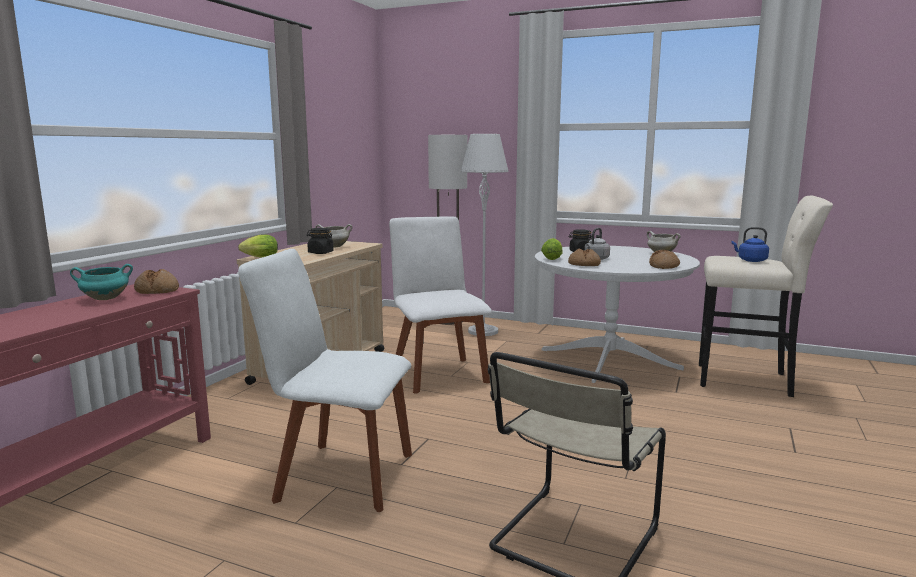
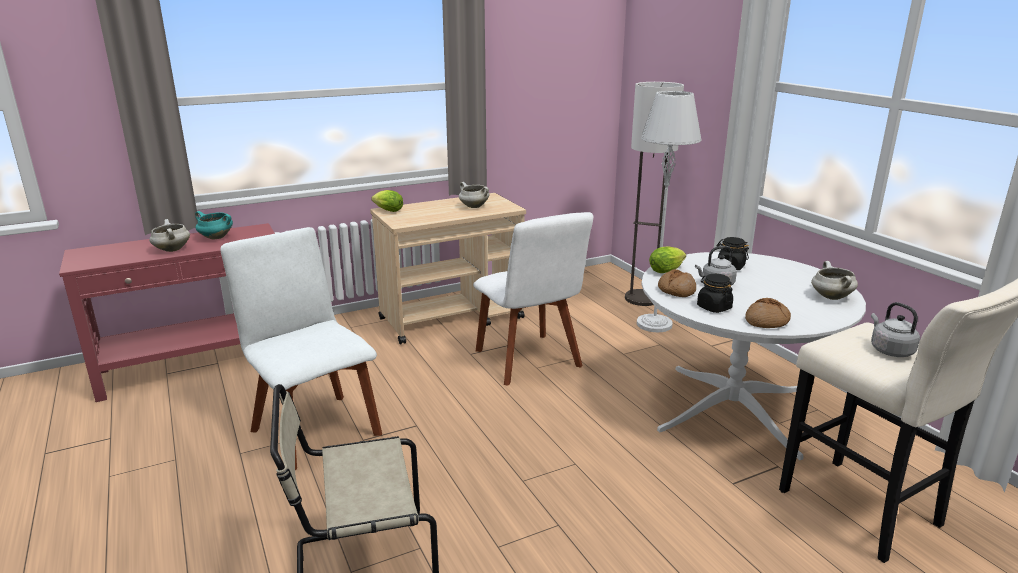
camera: 40 degrees right, 10 degrees up
bread [134,269,179,294] -> none
black jar [307,228,334,254] -> black jar moved to [697,274,733,313]
white chair [389,216,492,394] -> white chair turned 135 degrees clockwise [473,212,593,386]
blue kettle [731,227,769,262] -> grey kettle [871,302,920,357]
none -> white cooking pot [149,219,190,252]

